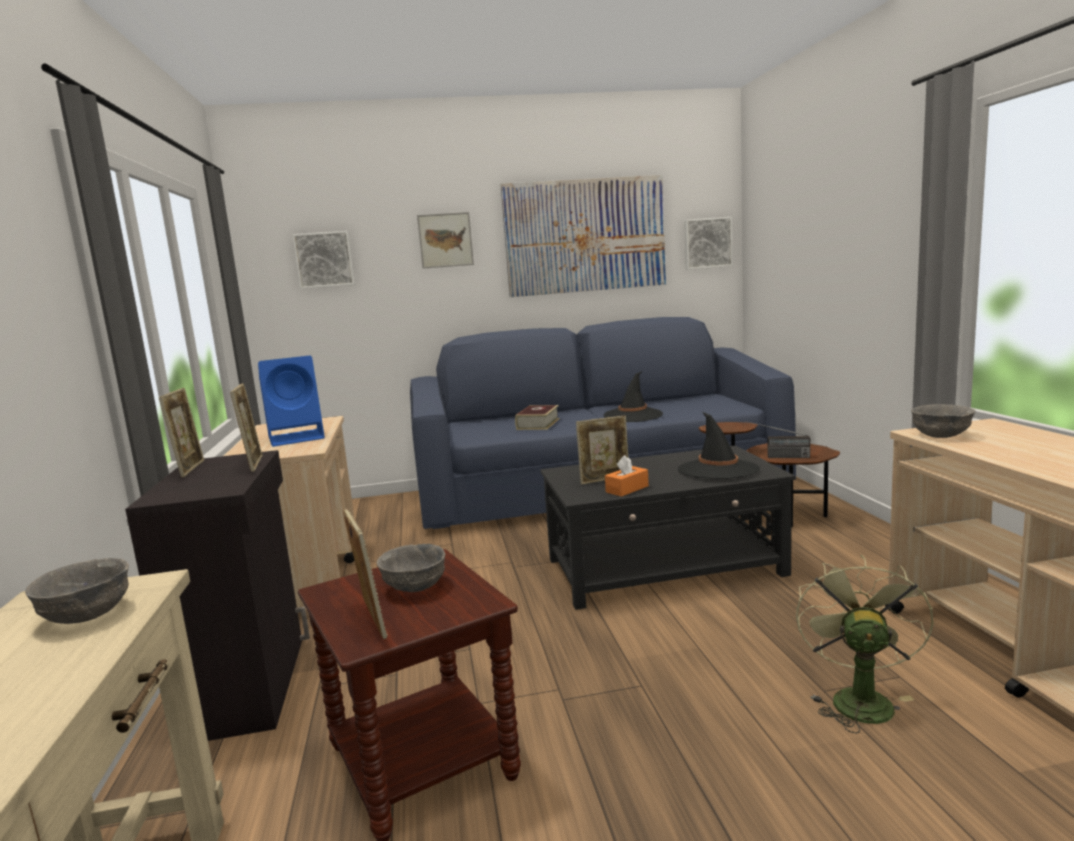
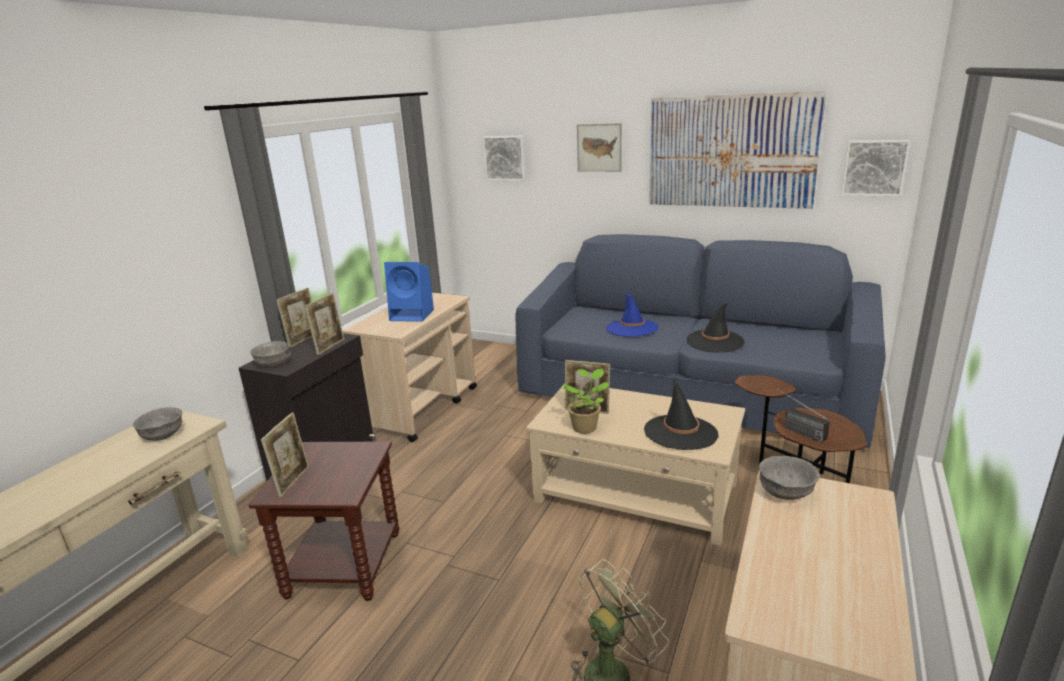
camera: 35 degrees right, 10 degrees up
grey bowl [377,544,445,592] -> grey bowl moved to [250,341,291,368]
book [515,405,560,430] -> blue hat [606,293,659,337]
black coffee table [540,445,796,610] -> beige coffee table [526,386,745,546]
orange tissue box [605,455,649,497] -> potted plant [561,368,610,434]

